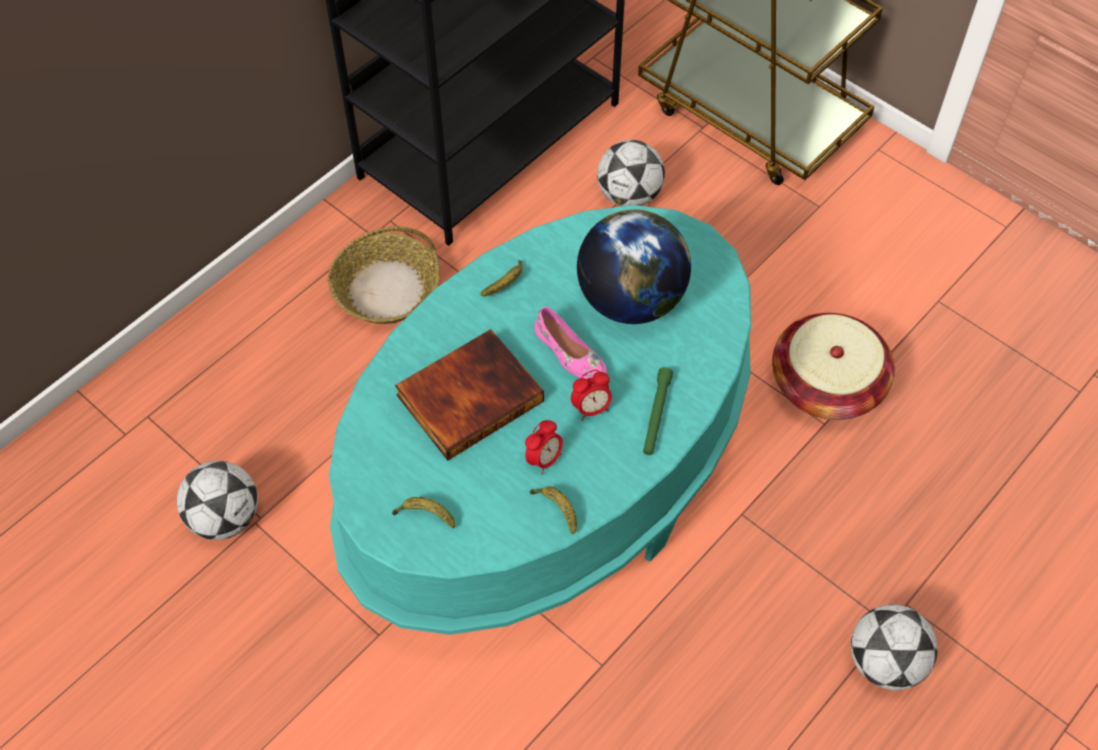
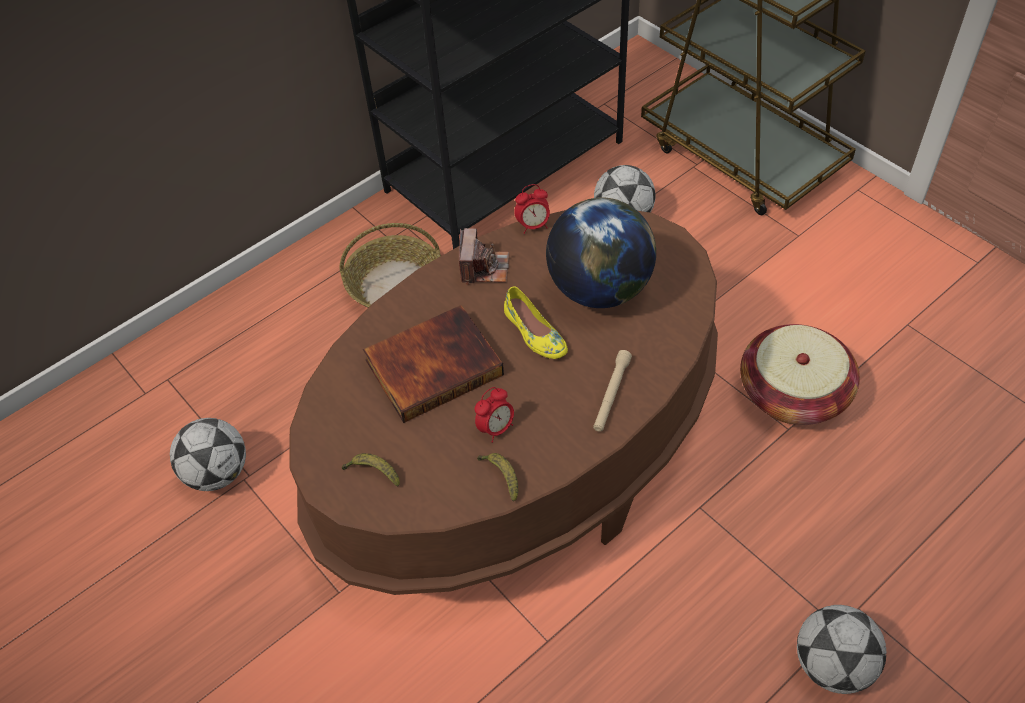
camera: 10 degrees right, 5 degrees down
turquoise coffee table [329,205,751,635] -> brown coffee table [290,210,718,595]
banana [481,260,522,296] -> camera [459,228,509,285]
pink shoe [534,307,607,379] -> yellow shoe [504,286,568,359]
alarm clock [571,370,612,421] -> alarm clock moved to [514,184,550,234]
green flashlight [643,367,673,455] -> beige flashlight [593,350,632,432]

